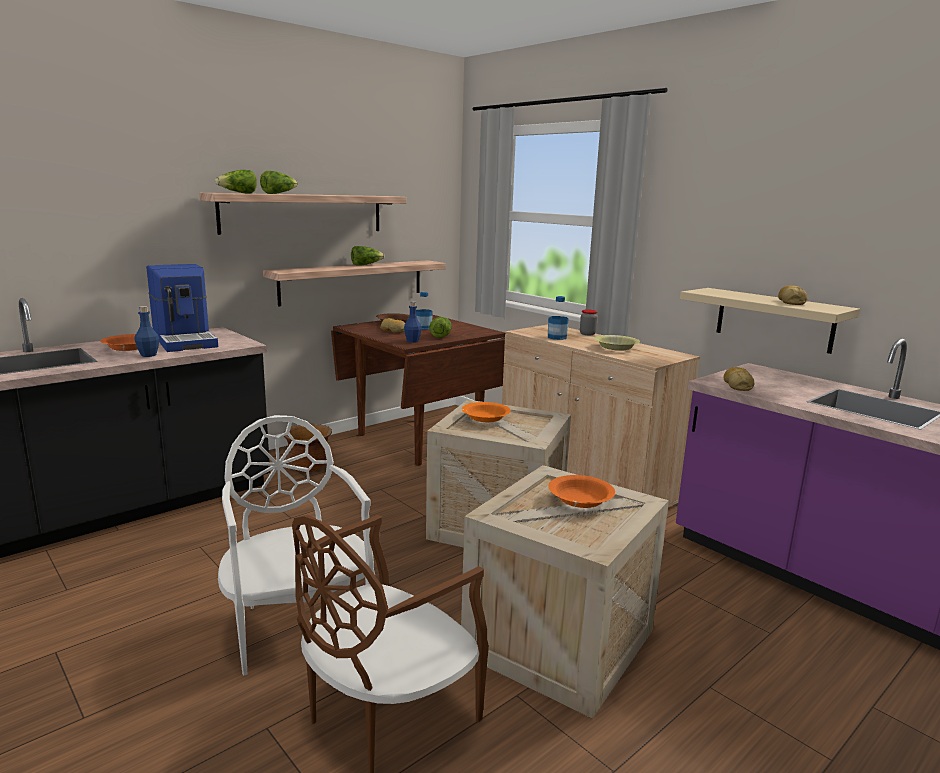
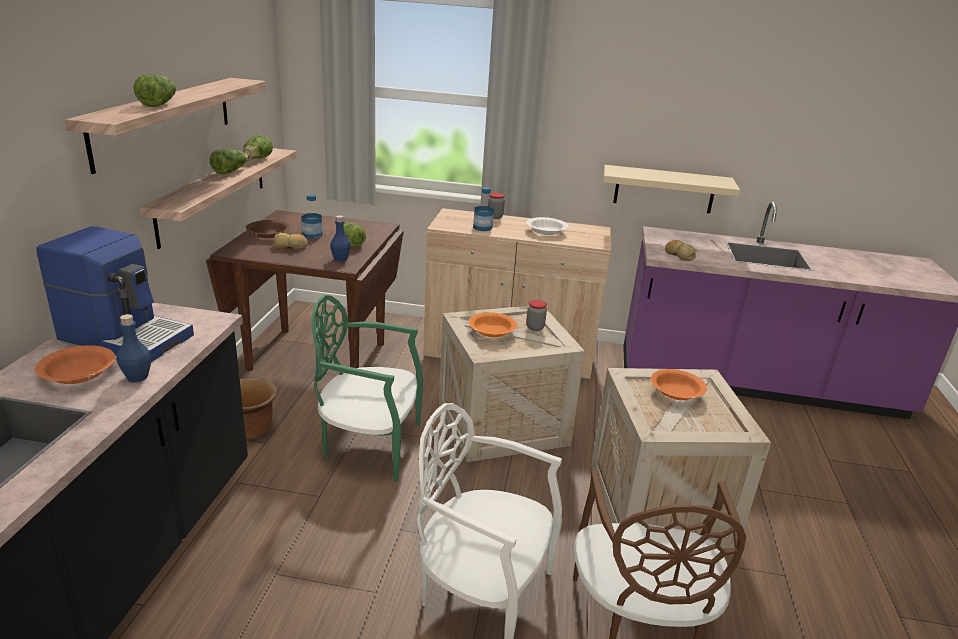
camera: 40 degrees left, 10 degrees up
lettuce [215,170,257,193] -> lettuce moved to [243,135,273,159]
yellow bowl [594,335,640,351] -> white bowl [526,217,568,235]
bread [778,285,807,305] -> none
none -> green chair [311,295,423,482]
none -> jar [526,300,547,331]

